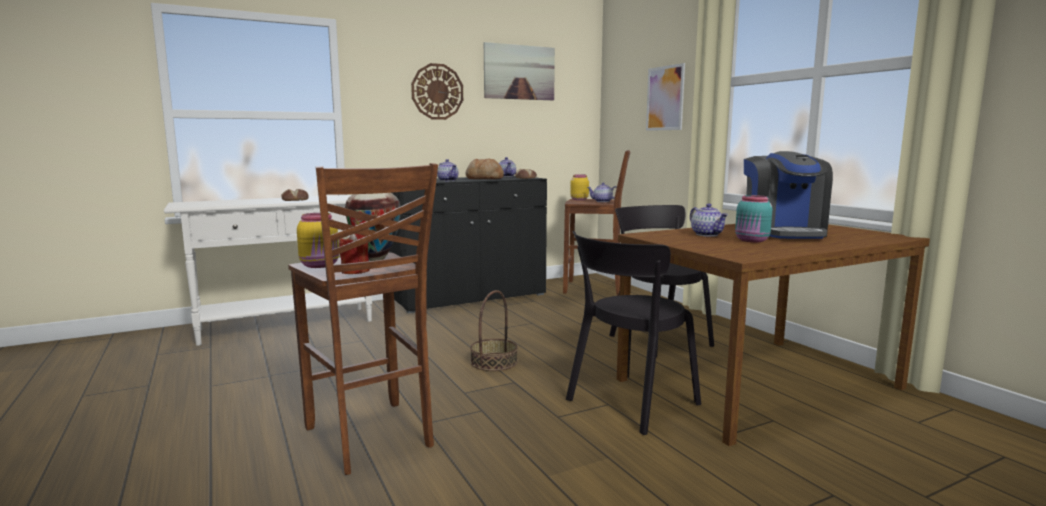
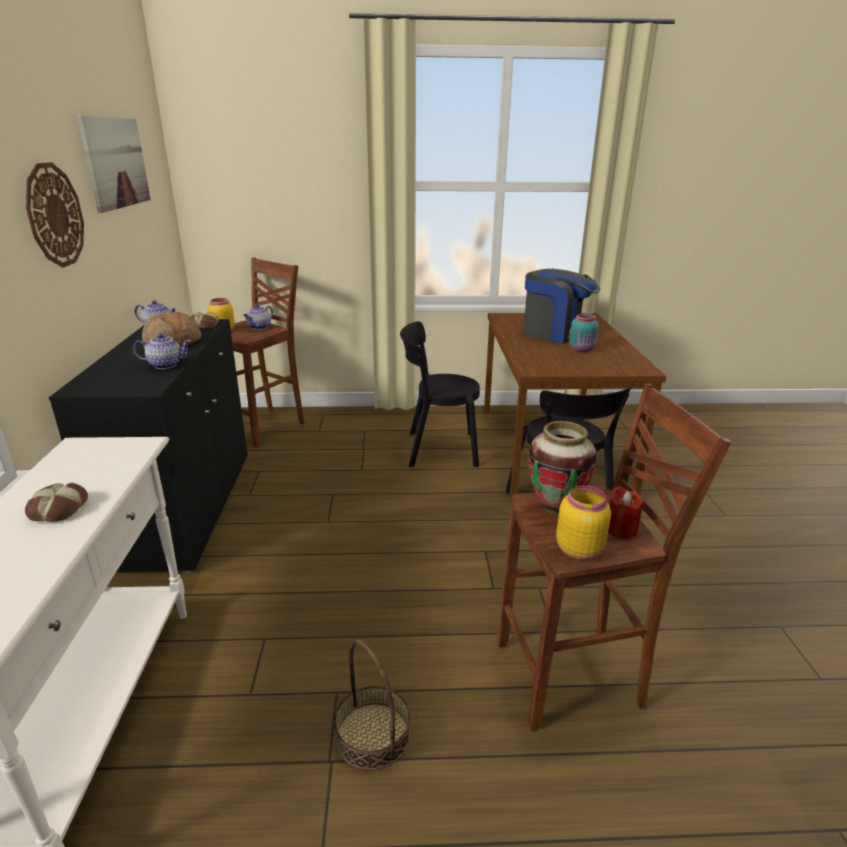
camera: 65 degrees left, 15 degrees up
basket [470,290,518,371] -> basket moved to [334,639,410,771]
picture [646,63,685,131] -> none
teapot [690,203,728,237] -> none

